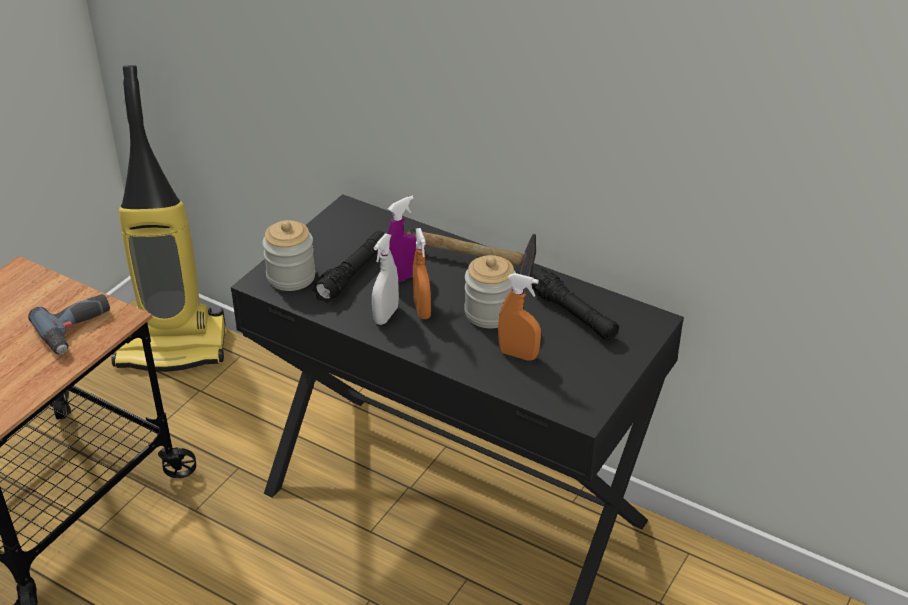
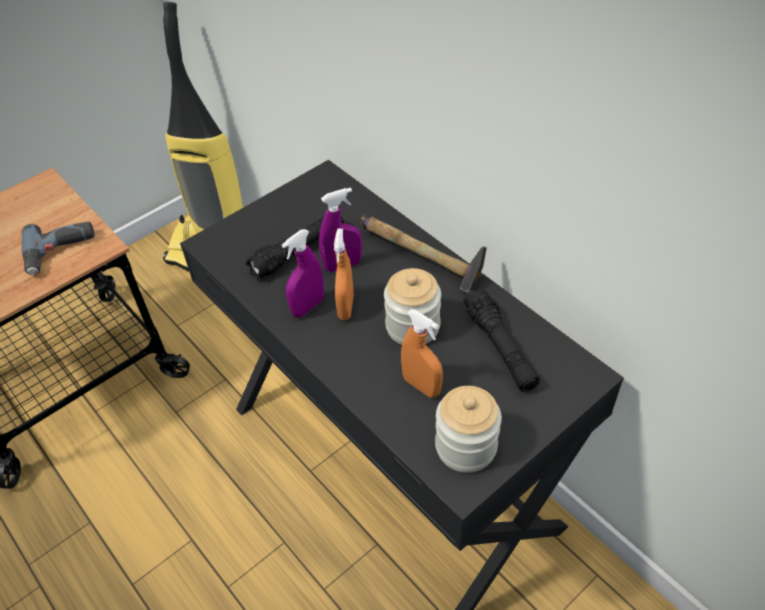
camera: 20 degrees right, 10 degrees up
jar [262,220,316,291] -> jar moved to [435,386,502,473]
white spray bottle [372,234,399,325] -> purple spray bottle [282,229,324,317]

